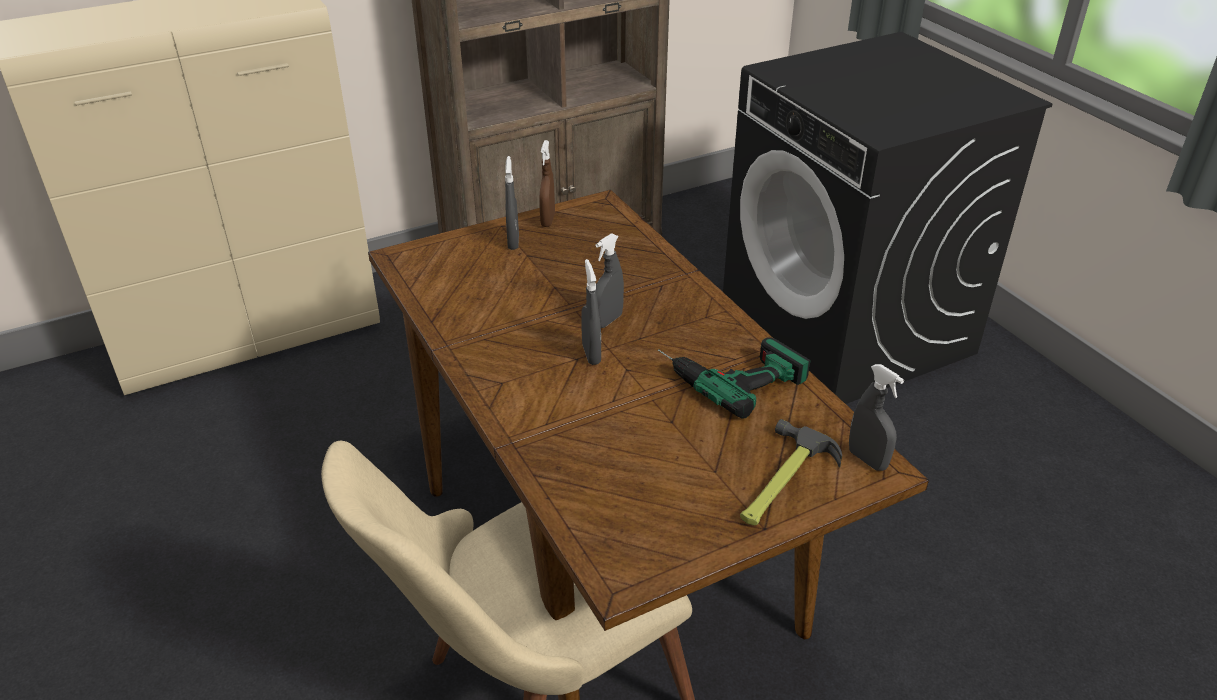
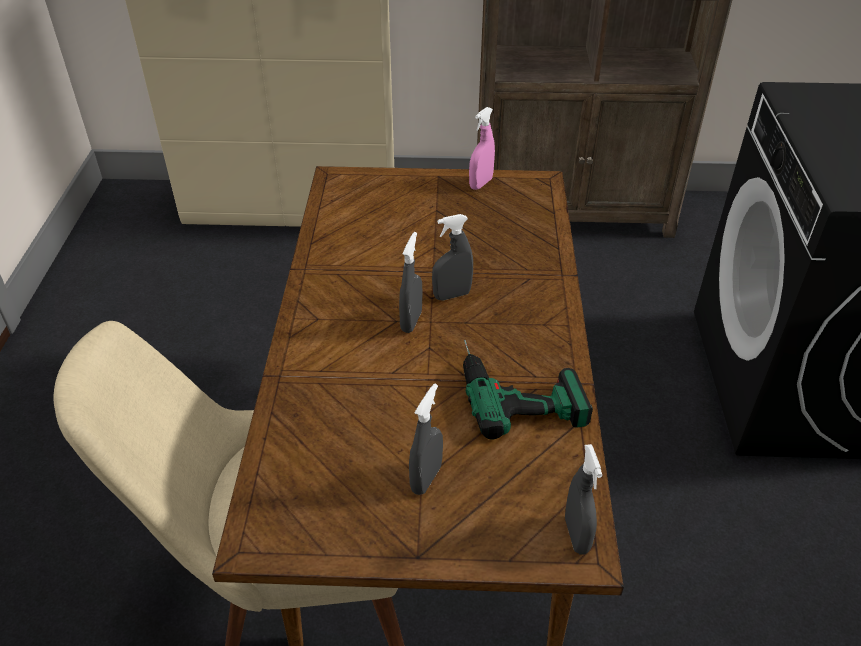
camera: 30 degrees right, 5 degrees up
grey spray bottle [505,156,519,250] -> grey spray bottle moved to [409,384,443,495]
brown spray bottle [539,140,555,227] -> pink spray bottle [469,107,495,190]
hammer [740,419,842,526] -> none

